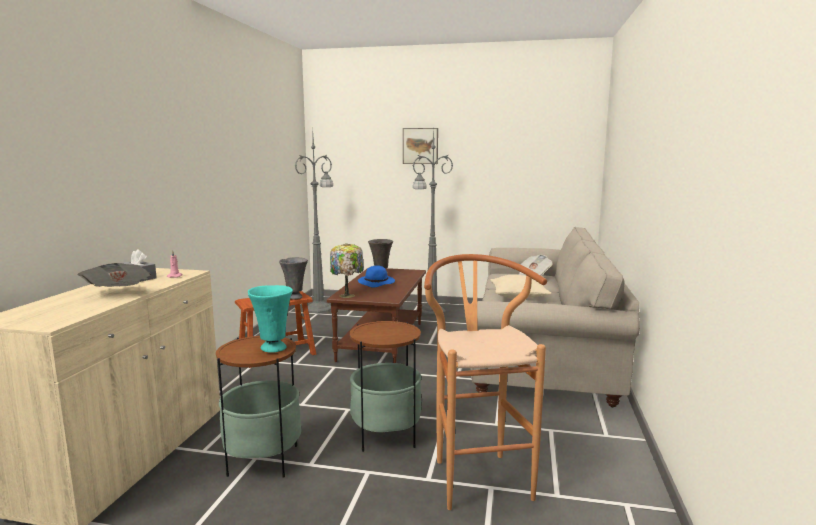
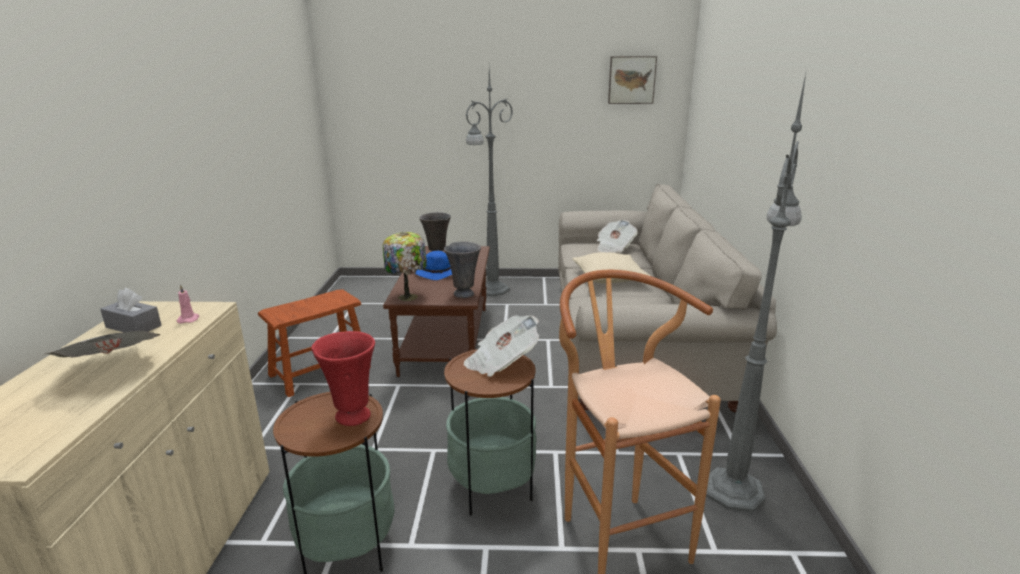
camera: 10 degrees left, 10 degrees up
turquoise vase [248,285,293,353] -> red vase [311,331,375,426]
grey vase [279,257,308,300] -> grey vase moved to [444,241,481,298]
grey floor lamp [295,131,333,313] -> grey floor lamp moved to [706,74,806,513]
picture [403,128,438,164] -> picture moved to [608,56,657,104]
none -> newspaper [464,315,539,377]

